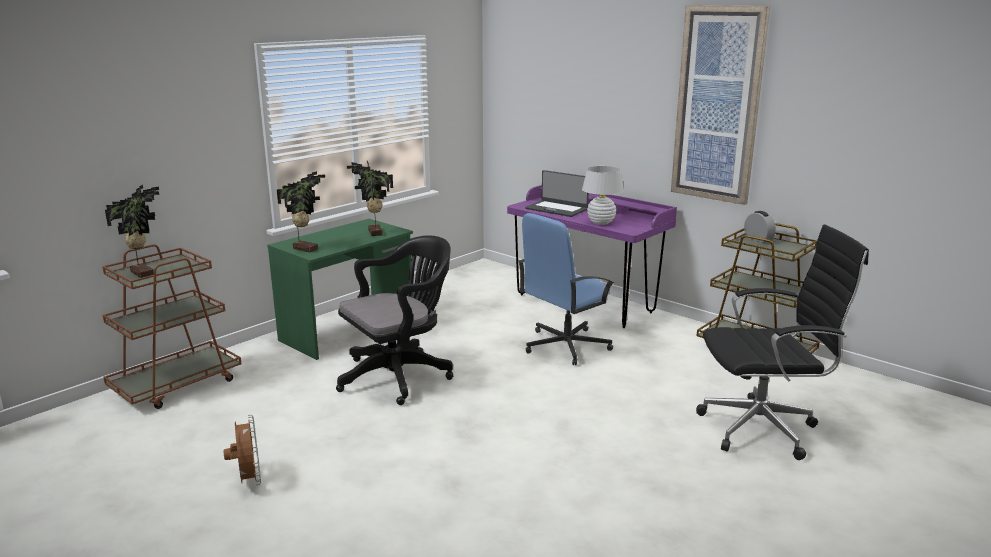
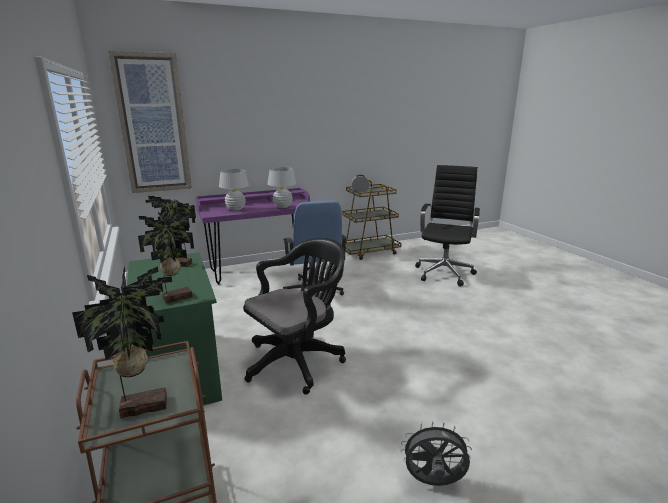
camera: 65 degrees left, 0 degrees up
brown fan [223,415,261,485] -> grey fan [401,421,472,486]
black office chair [336,235,453,405] -> black office chair turned 60 degrees clockwise [243,238,346,395]
laptop [525,170,589,217] -> white table lamp [219,169,249,211]
picture [671,5,770,205] -> picture moved to [108,51,192,193]

